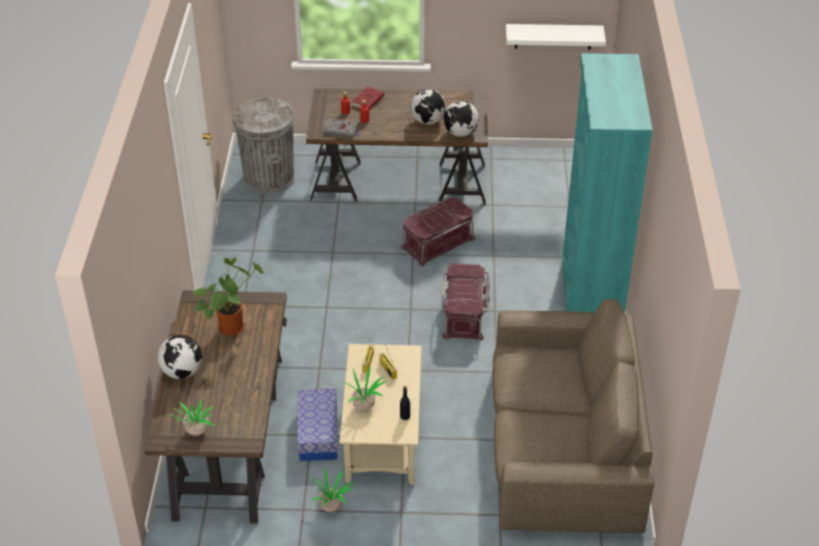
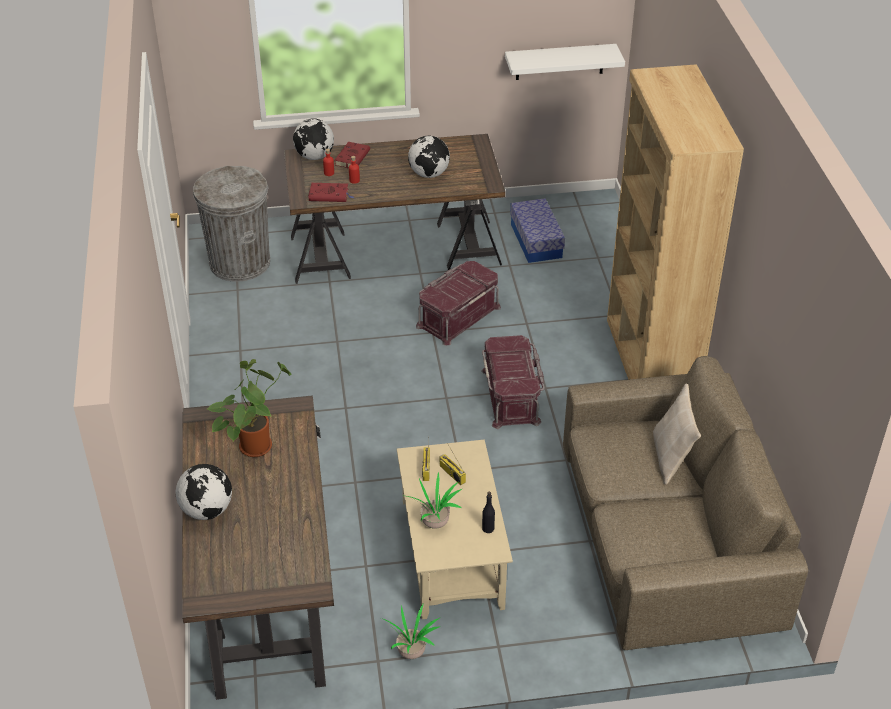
camera: 10 degrees left, 0 degrees up
potted plant [167,399,214,436] -> none
storage box [297,388,338,461] -> storage box moved to [510,198,565,263]
grey book [323,119,361,138] -> red book [308,183,355,202]
globe [443,101,479,137] -> globe moved to [293,118,334,160]
turquoise bookcase [562,53,653,313] -> brown bookcase [607,64,744,380]
none -> beige pillow [653,384,701,485]

